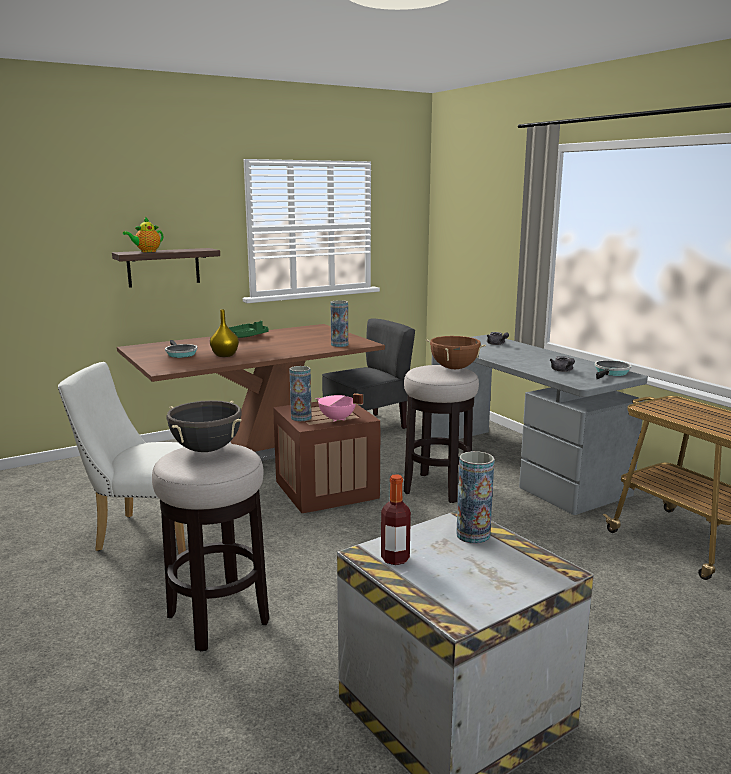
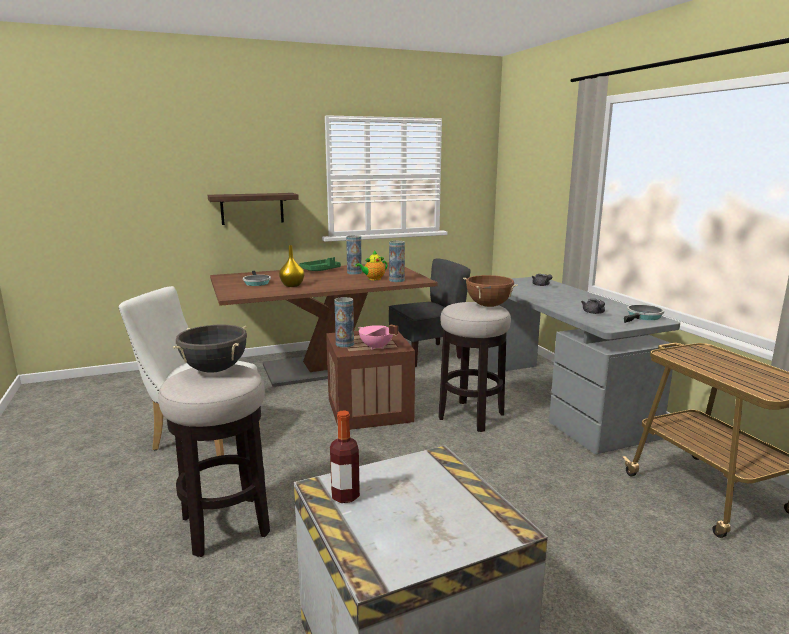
camera: 10 degrees right, 0 degrees up
teapot [123,217,163,252] -> teapot moved to [355,250,387,280]
vase [456,451,494,544] -> vase moved to [346,235,362,275]

